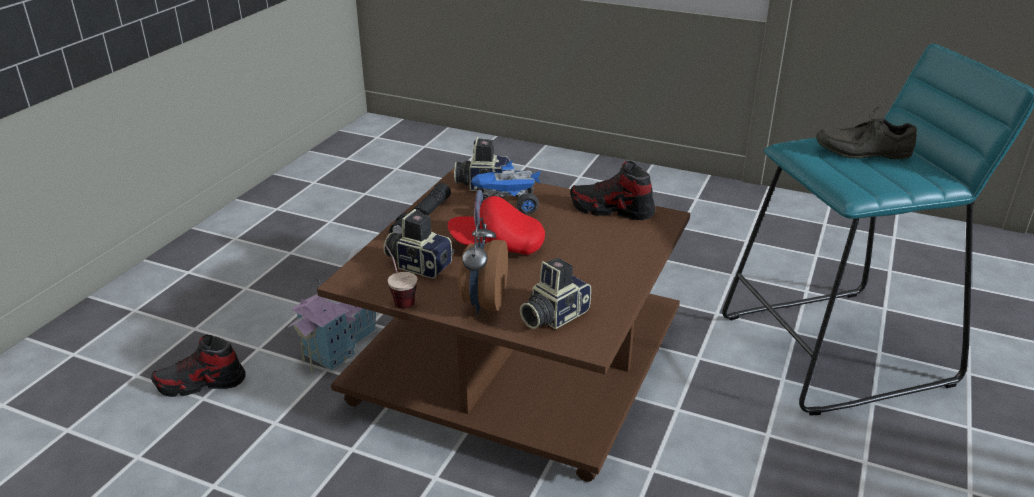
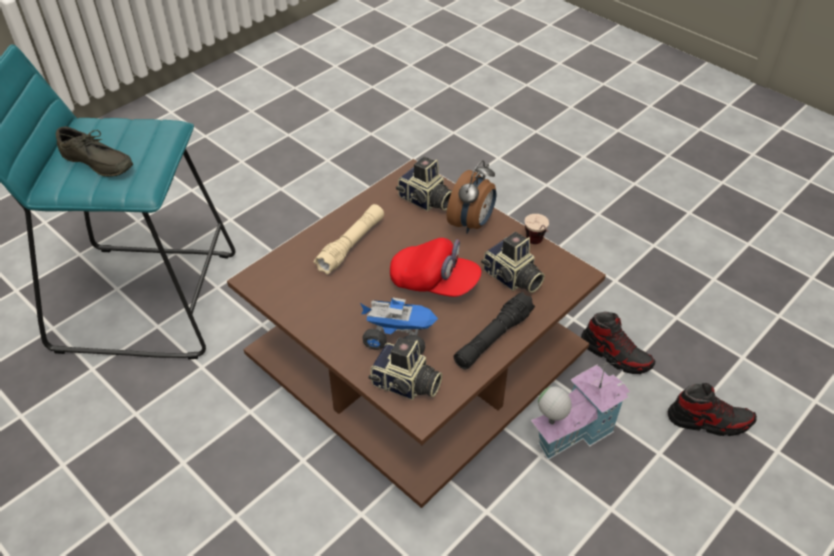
camera: 160 degrees left, 15 degrees up
camera [520,258,591,329] -> camera turned 60 degrees clockwise [396,157,452,211]
shoe [570,161,655,220] -> shoe moved to [581,311,655,374]
none -> beige flashlight [313,204,384,275]

